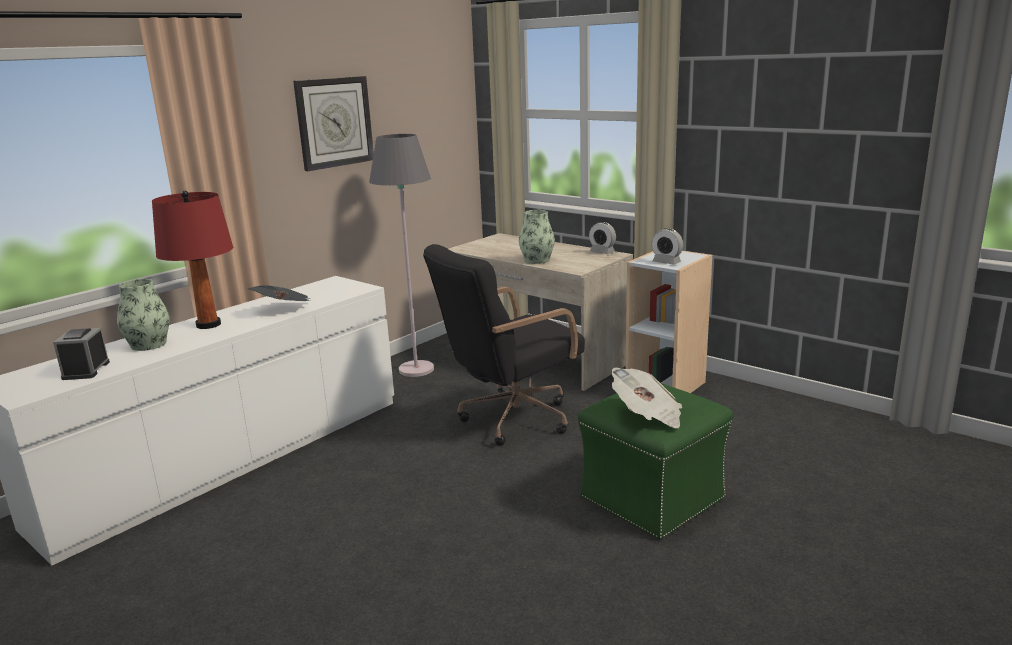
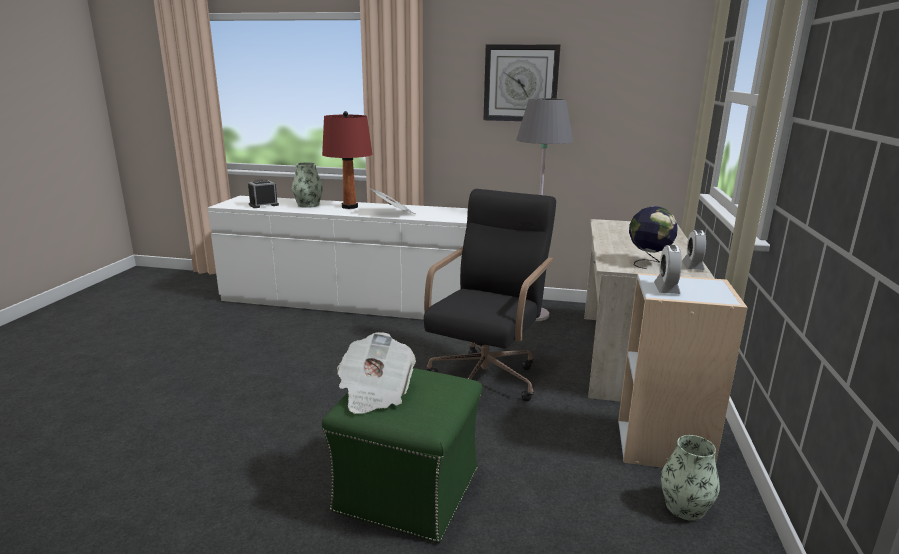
camera: 60 degrees right, 0 degrees up
black office chair [423,244,585,446] -> black office chair turned 90 degrees clockwise [424,189,556,402]
vase [519,210,555,264] -> vase moved to [661,435,720,521]
none -> globe [629,206,678,269]

